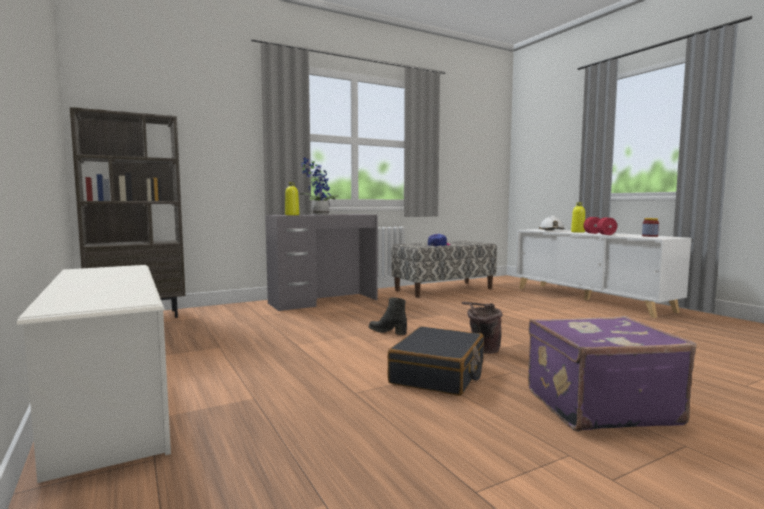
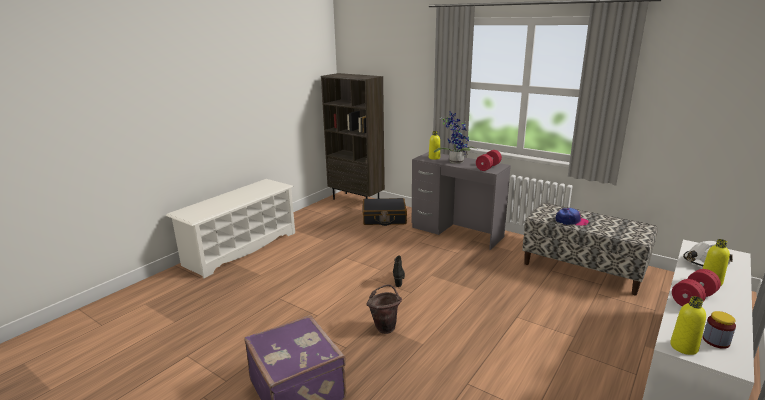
camera: 65 degrees right, 15 degrees up
black suitcase [387,326,484,396] -> black suitcase moved to [363,198,407,226]
none -> red dumbbell [476,150,502,171]
none -> yellow bottle [670,296,706,355]

